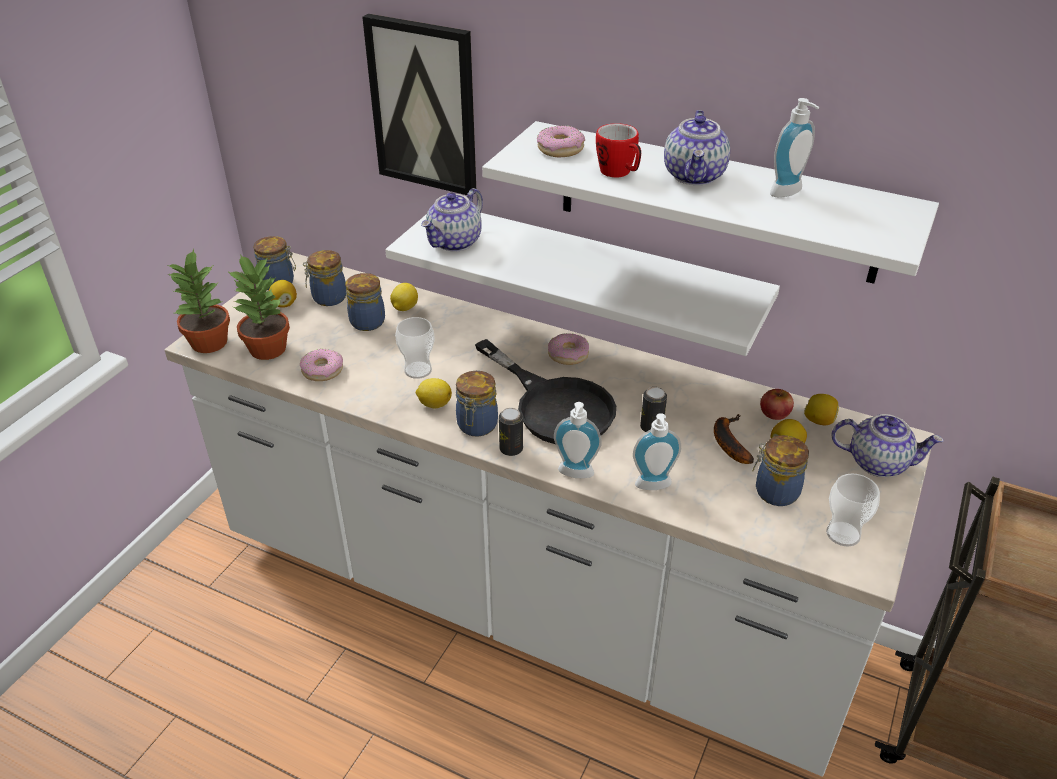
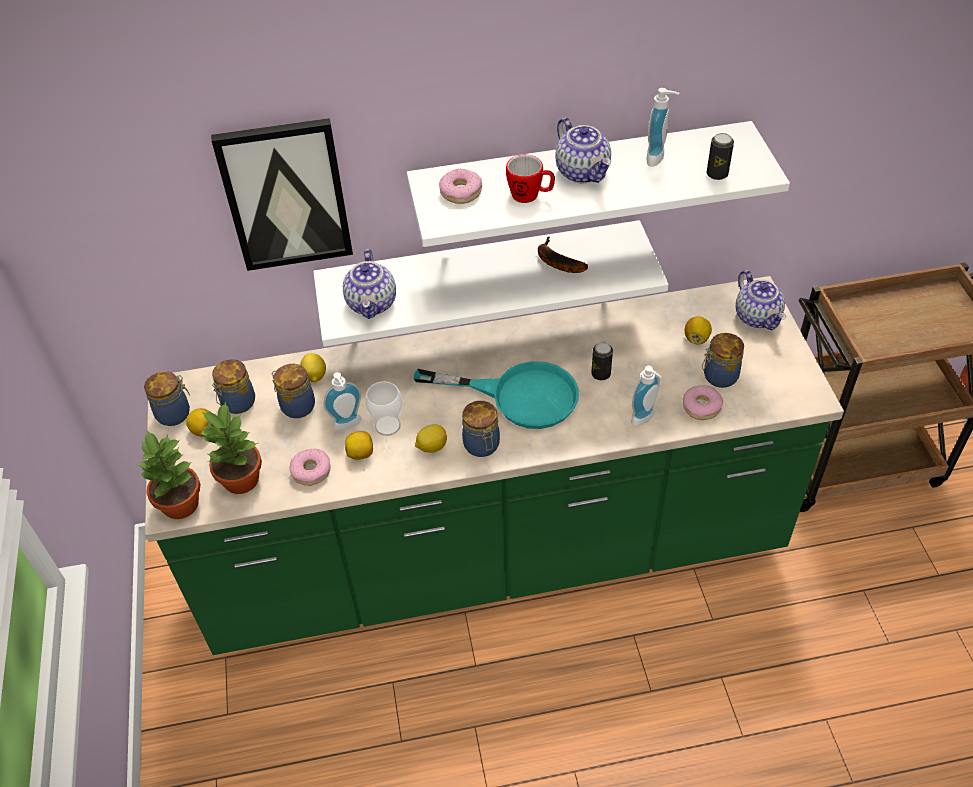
camera: 35 degrees left, 10 degrees up
white counter [165,252,934,777] -> green counter [145,276,844,655]
black frying pan [475,339,616,444] -> turquoise frying pan [414,361,579,429]
can [499,408,523,456] -> can moved to [707,133,734,180]
donut [548,333,589,365] -> donut moved to [683,385,723,420]
soap dispenser [554,402,602,478] -> soap dispenser moved to [323,372,362,431]
banana [714,414,754,464] -> banana moved to [538,236,588,273]
apple [760,389,794,420] -> none
lemon [804,394,839,425] -> lemon moved to [345,431,373,460]
cup [826,473,880,547] -> none
teapot [832,414,943,477] -> teapot turned 90 degrees clockwise [736,270,786,330]

